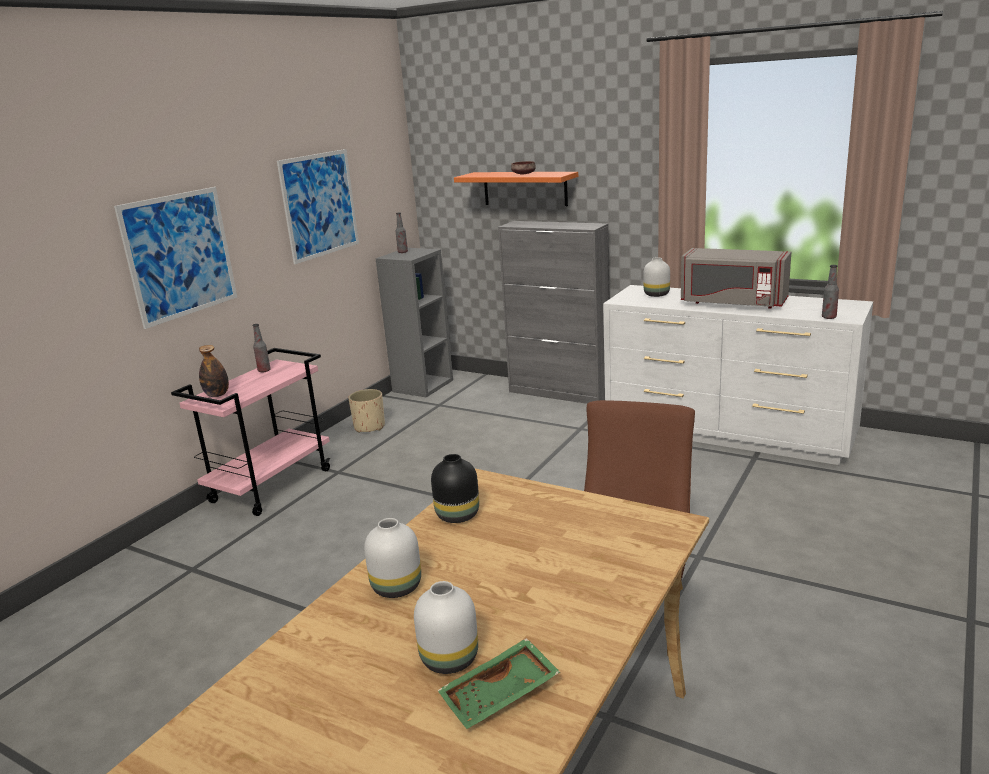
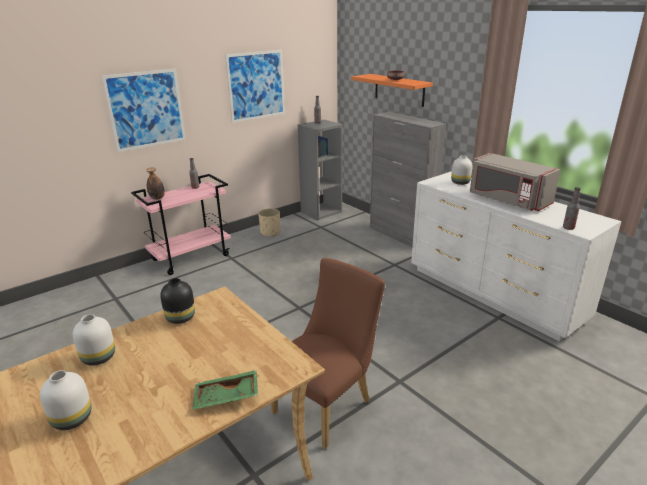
camera: 20 degrees right, 5 degrees up
green tray [437,638,560,729] -> green tray moved to [192,370,258,410]

